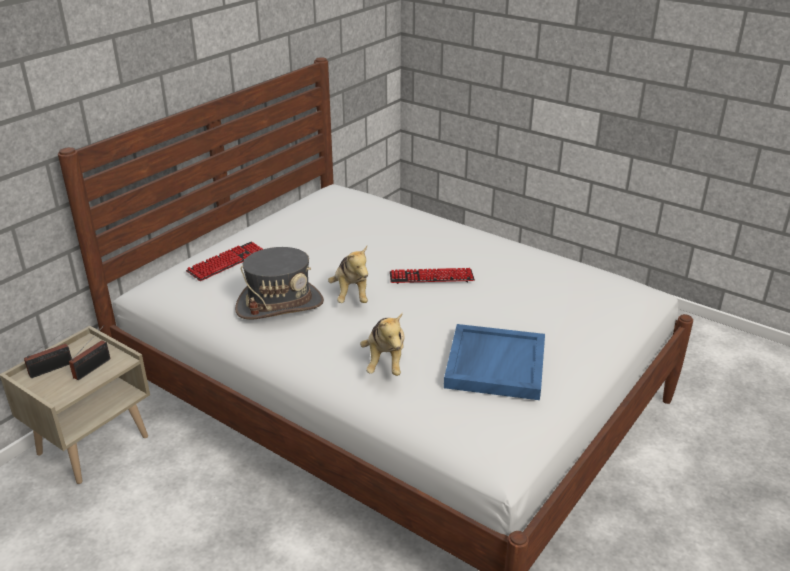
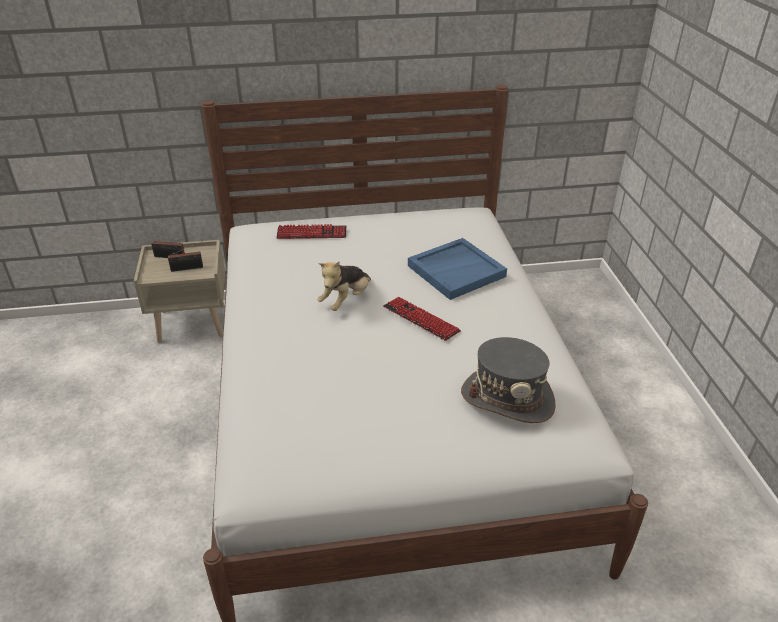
camera: 45 degrees right, 5 degrees up
grey hat [235,247,324,320] -> grey hat moved to [461,337,555,423]
plush toy [360,313,405,376] -> none
blue tray [444,324,545,400] -> blue tray moved to [408,238,507,300]

